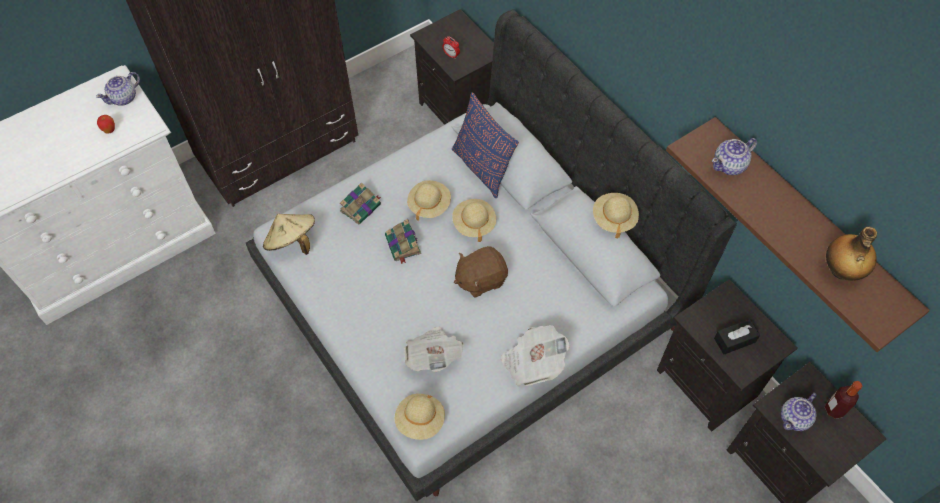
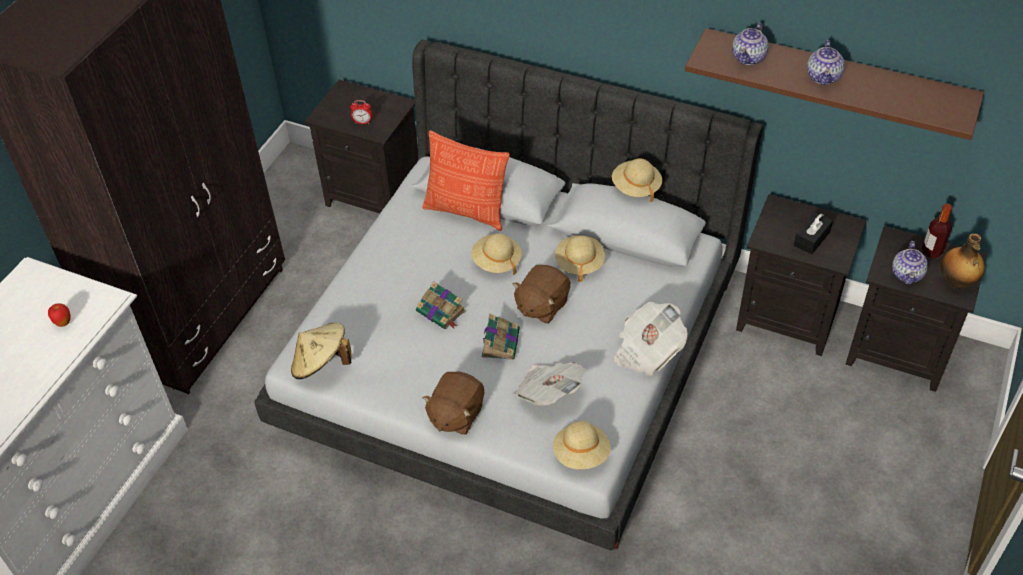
camera: 30 degrees left, 10 degrees down
teapot [96,72,140,105] -> teapot moved to [807,40,845,85]
book [340,182,381,225] -> book moved to [482,314,520,360]
beige hat [407,180,451,220] -> beige hat moved to [555,235,605,282]
blue pillow [452,92,519,198] -> orange pillow [423,130,510,231]
bottle [826,227,877,281] -> bottle moved to [941,233,985,289]
none -> brown plush toy [422,371,484,435]

